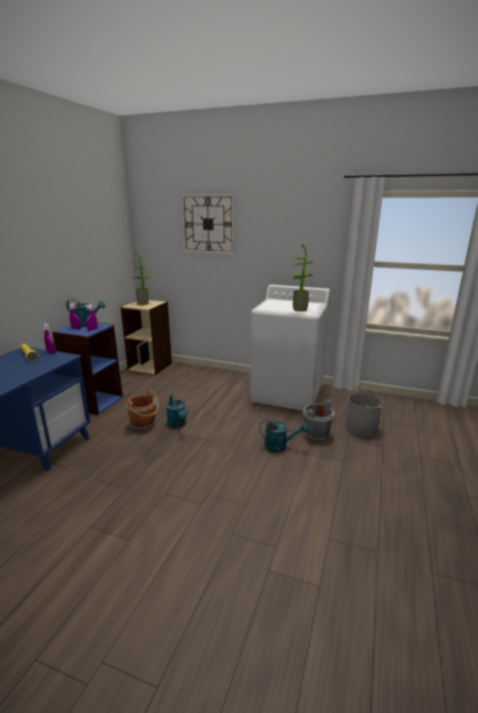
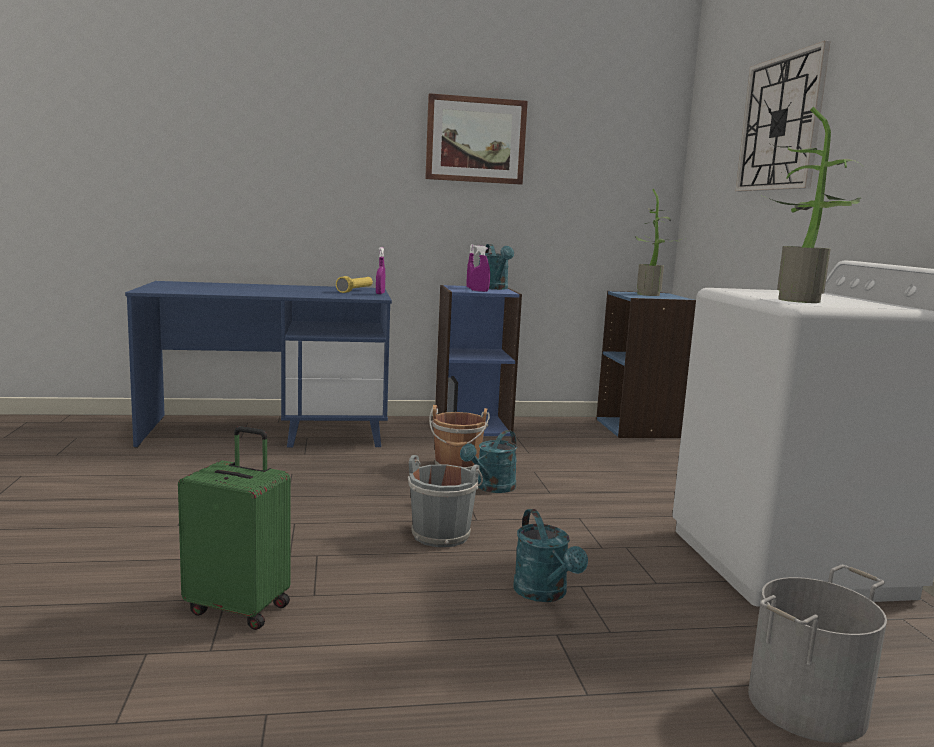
camera: 60 degrees right, 10 degrees down
beige bookcase [120,300,172,375] -> blue bookcase [596,291,696,438]
grey bucket [301,399,334,441] -> grey bucket moved to [408,455,483,547]
none -> green suitcase [178,426,290,630]
none -> picture [425,93,528,185]

